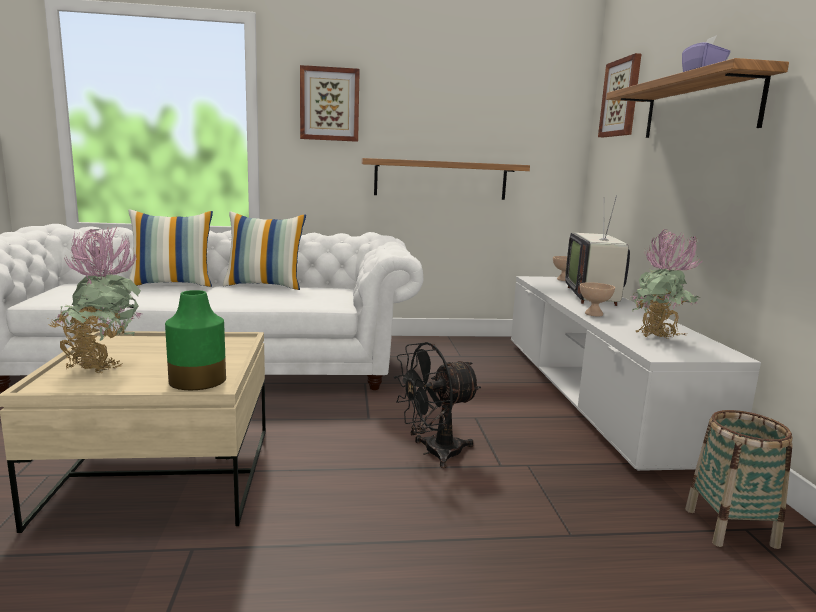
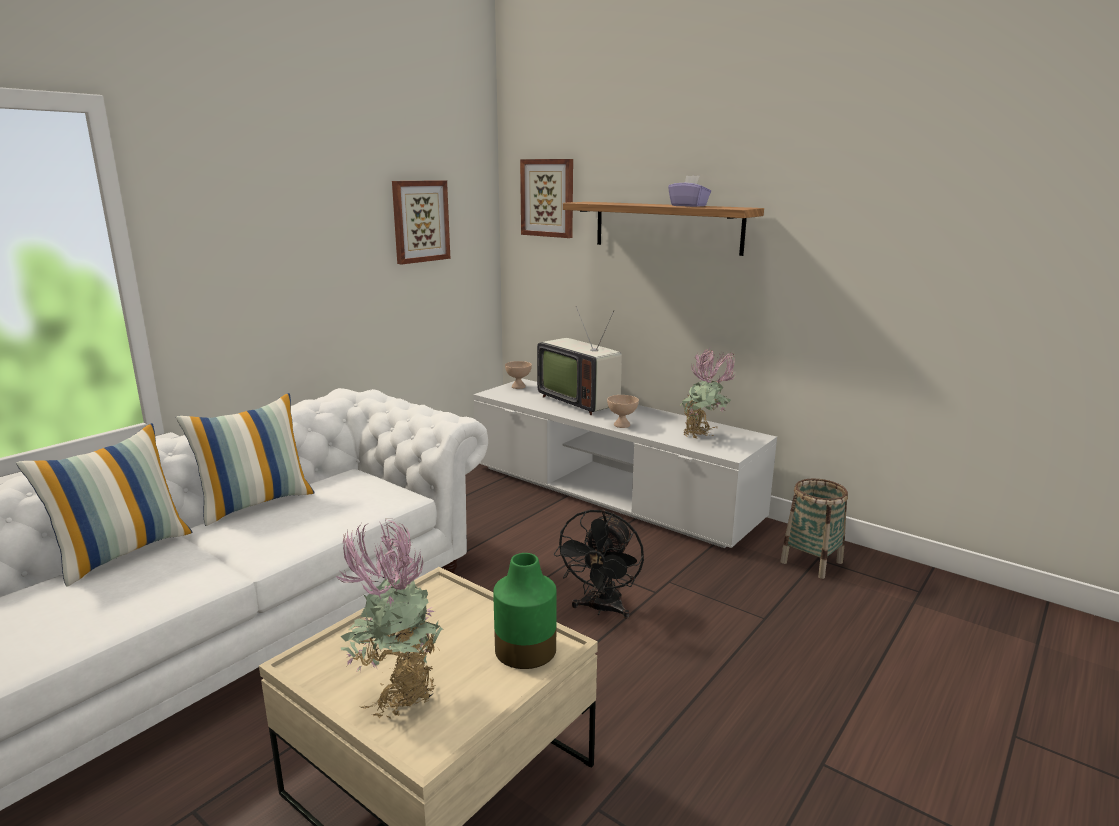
camera: 45 degrees left, 5 degrees up
picture [300,65,360,142] -> picture moved to [392,180,450,265]
shelf [361,158,530,200] -> none

